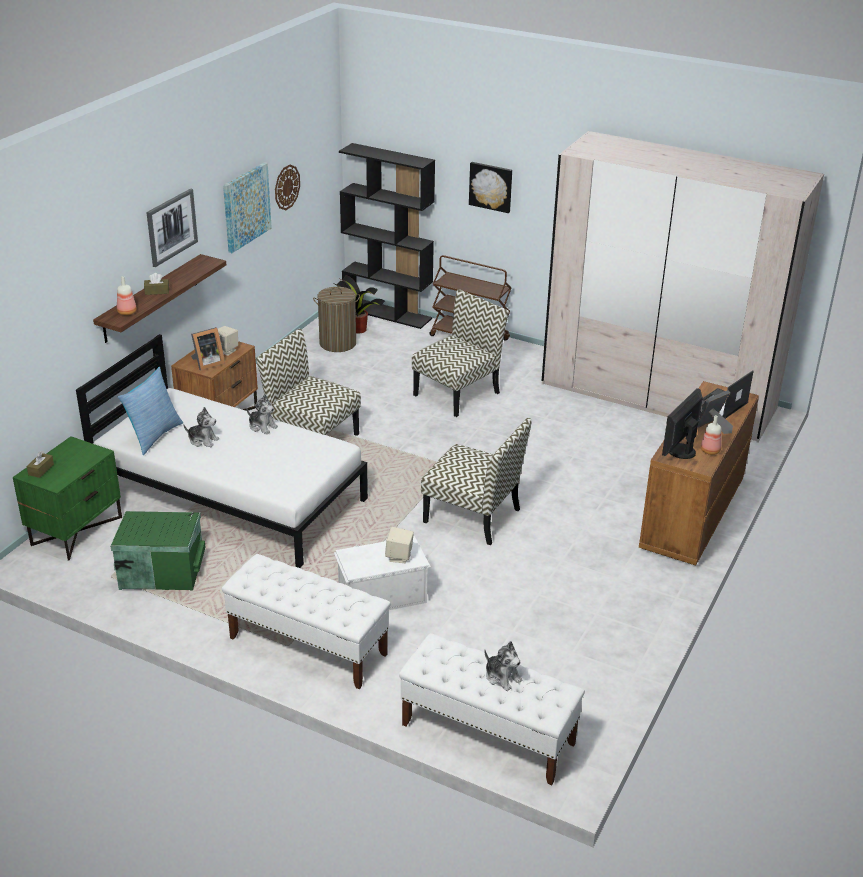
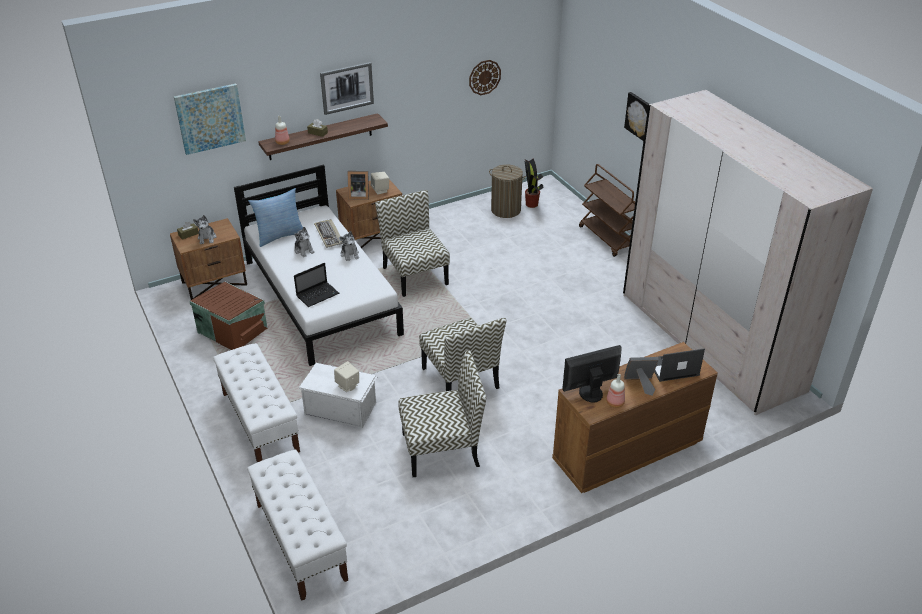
camera: 35 degrees right, 5 degrees up
green nightstand [13,436,122,561] -> brown nightstand [170,218,247,300]
green storage box [110,511,205,591] -> brown storage box [189,282,268,350]
picture [223,162,272,253] -> picture moved to [174,84,246,155]
black bookcase [339,143,435,329] -> none
chair [412,289,509,417] -> chair moved to [399,350,486,477]
plush toy [484,641,522,691] -> plush toy moved to [193,215,217,244]
none -> laptop [294,263,339,307]
none -> keyboard [314,219,343,248]

